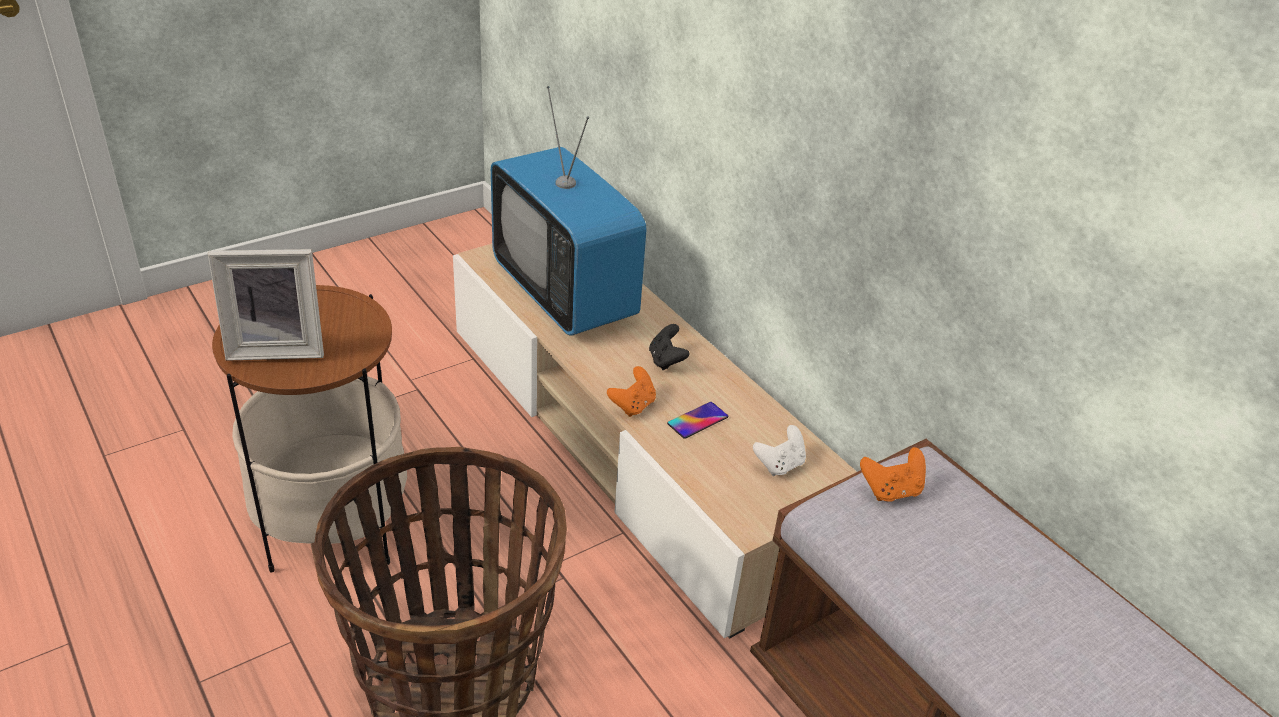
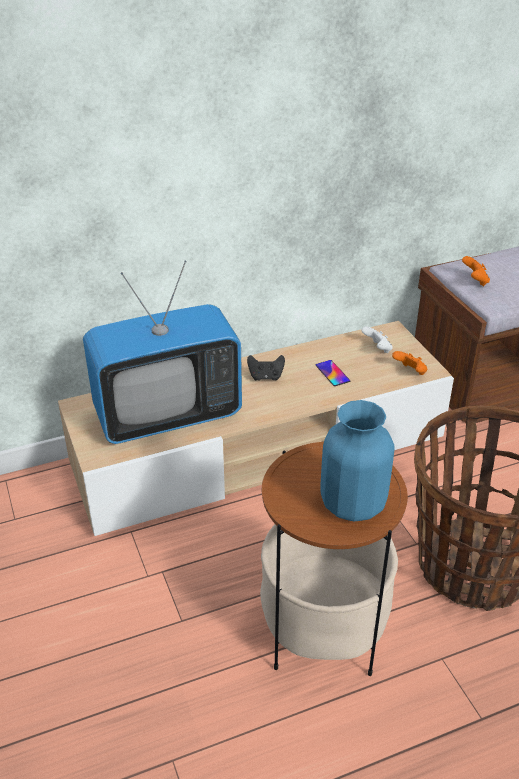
camera: 75 degrees left, 0 degrees up
picture frame [208,249,324,361] -> blue vase [320,400,395,521]
orange game controller [607,366,656,417] -> orange game controller moved to [392,351,427,375]

